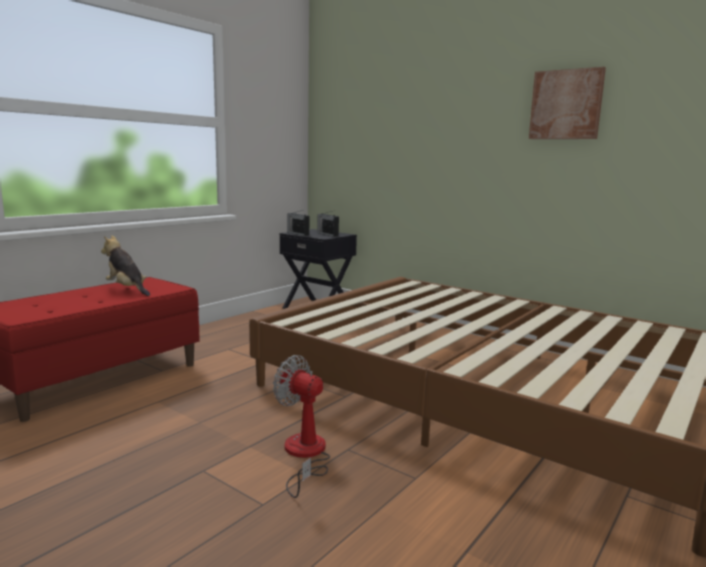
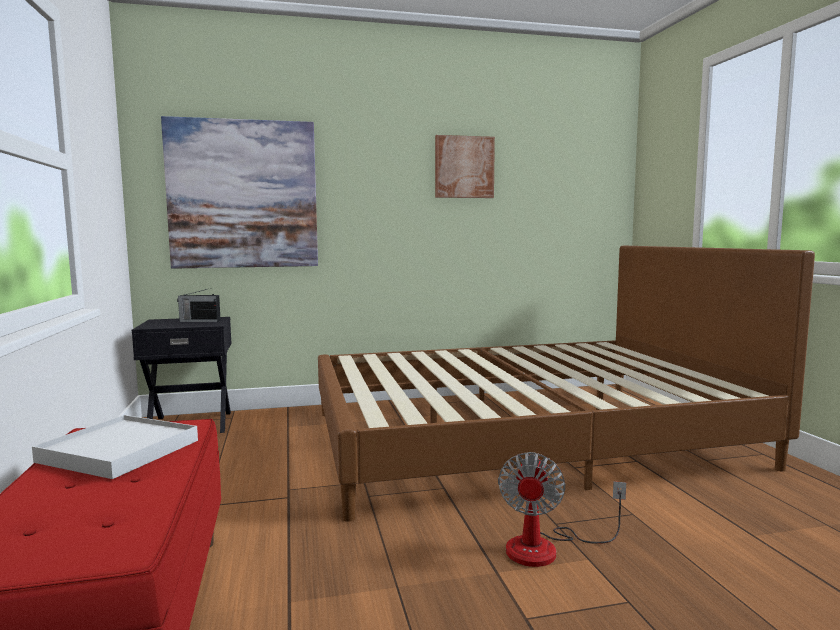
camera: 50 degrees left, 5 degrees down
plush toy [101,235,150,296] -> white tray [32,415,198,479]
fan [273,355,330,498] -> fan turned 60 degrees counterclockwise [498,452,626,567]
radio [287,210,309,236] -> none
none -> picture [161,116,318,269]

